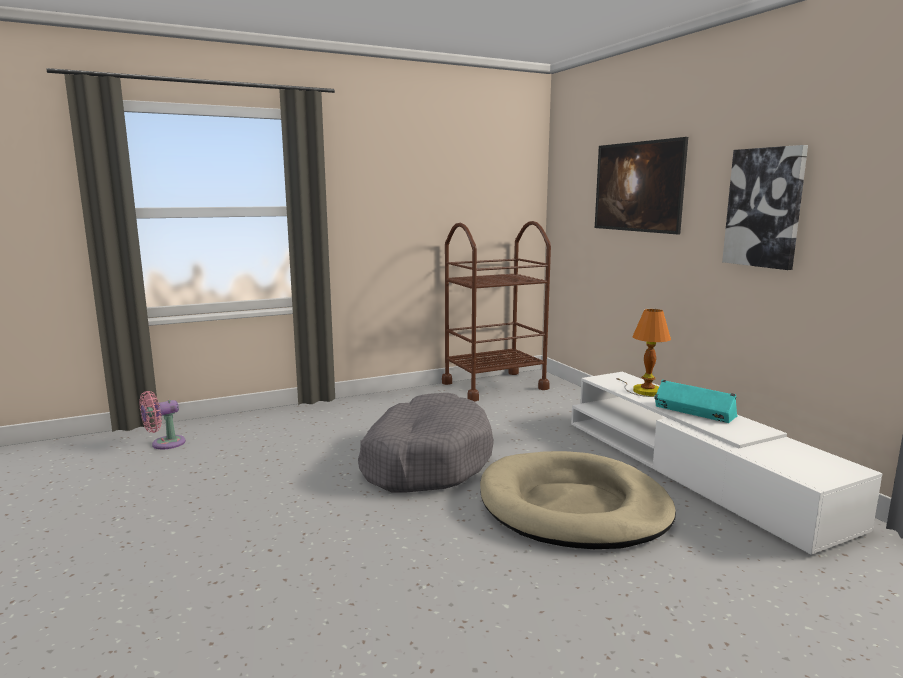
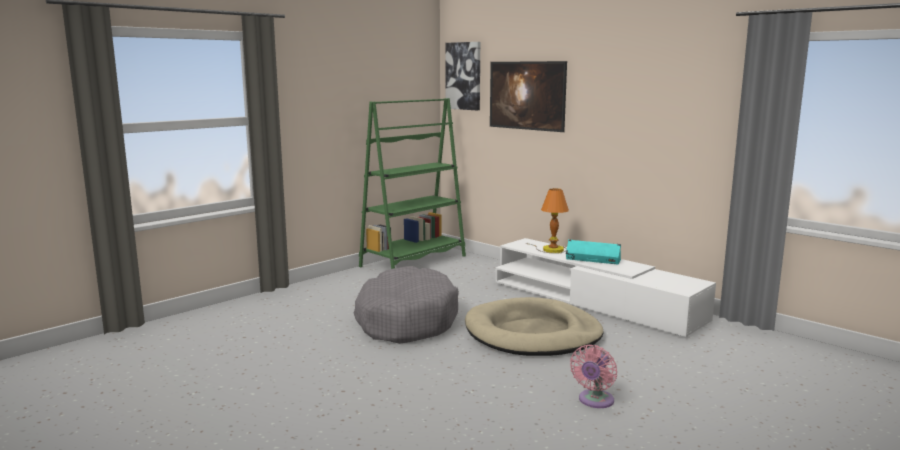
camera: 20 degrees left, 0 degrees up
pink fan [139,391,186,449] -> pink fan moved to [570,345,617,408]
brown cart [442,221,551,401] -> green bookcase [359,98,466,269]
picture [722,145,808,270] -> picture moved to [446,42,480,110]

